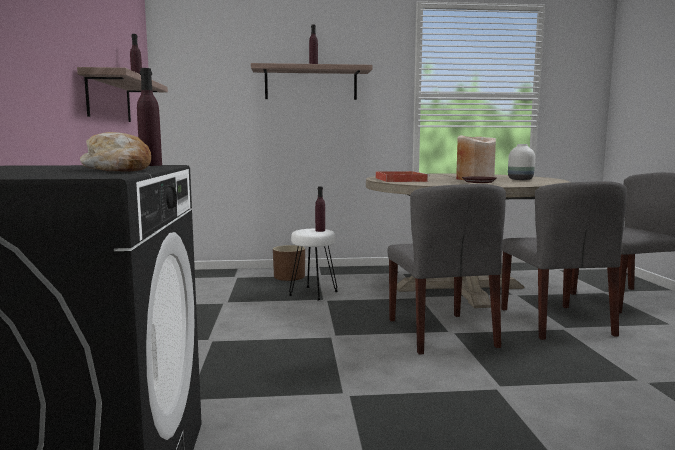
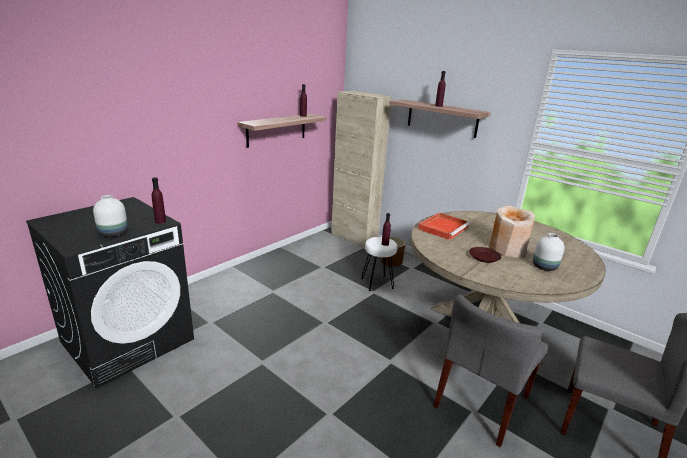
camera: 45 degrees right, 15 degrees up
bread [80,132,151,171] -> white vase [93,195,128,237]
grey chair [388,184,506,355] -> none
none -> beige cabinet [331,91,392,248]

